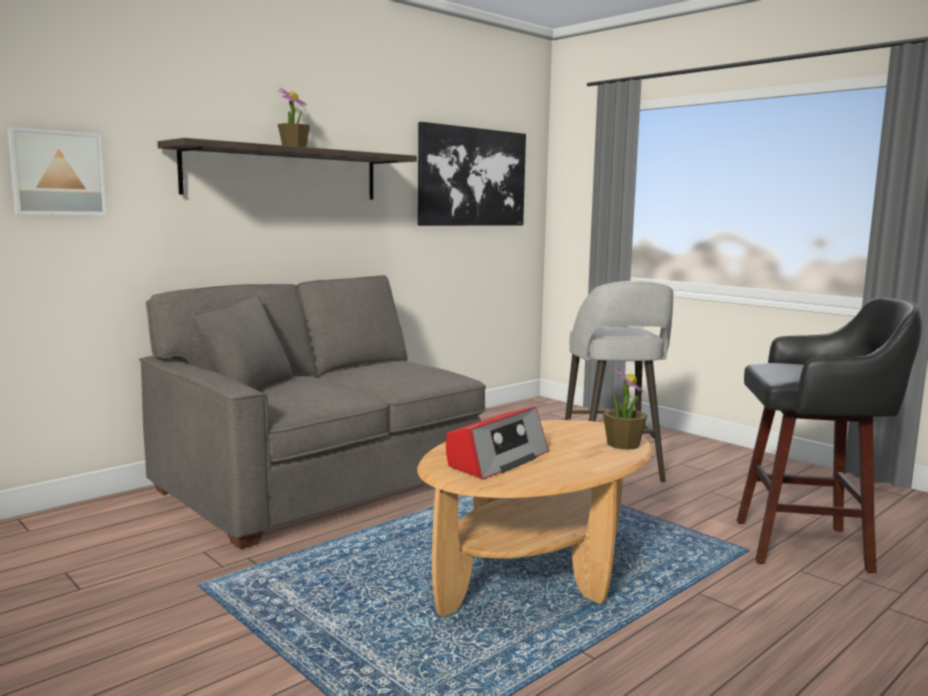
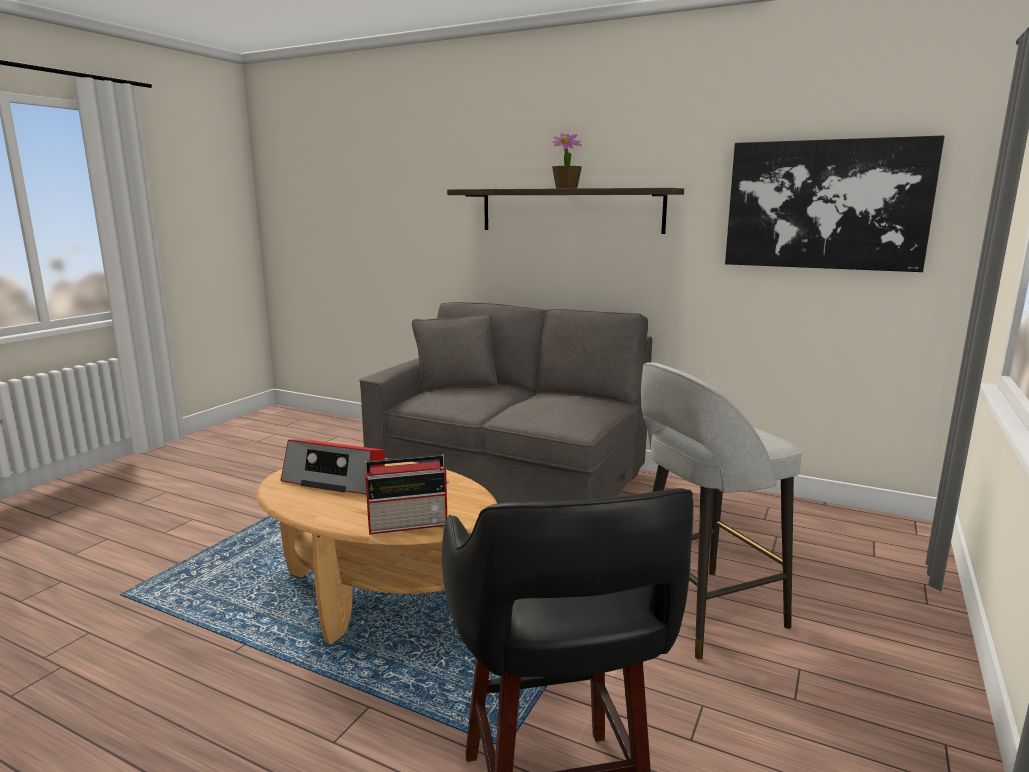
camera: 70 degrees right, 5 degrees up
picture [7,127,106,215] -> none
potted plant [603,366,648,450] -> radio [365,454,449,535]

